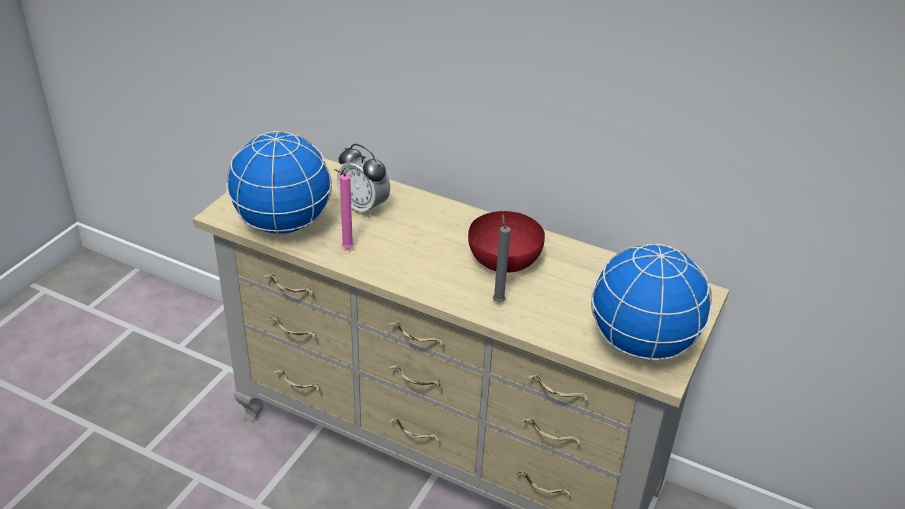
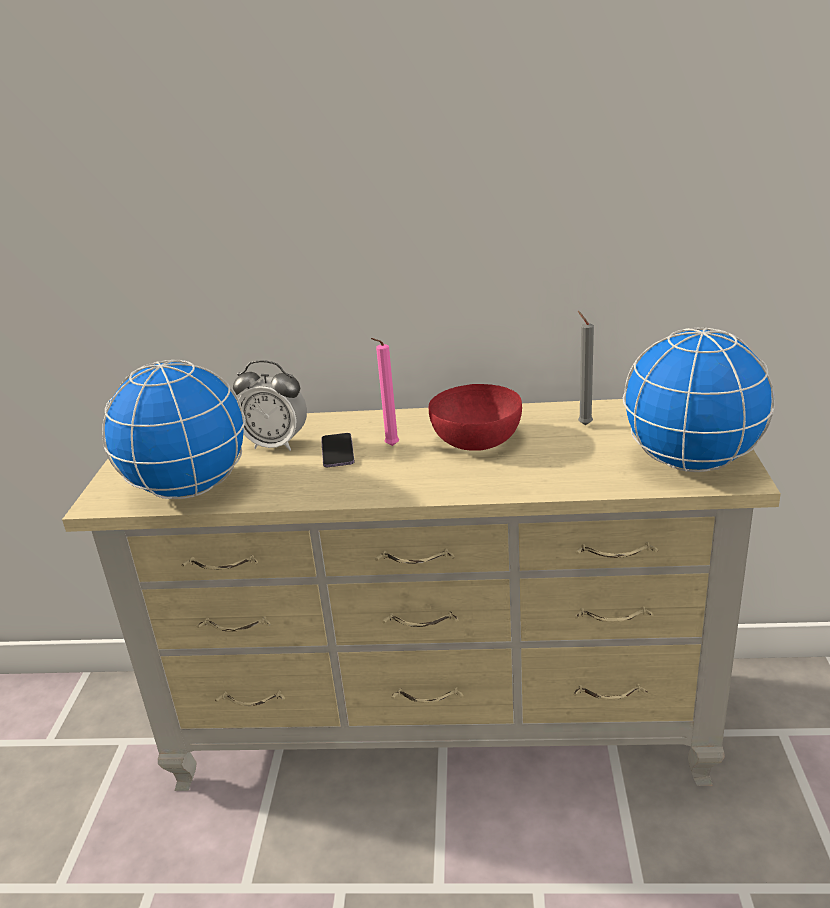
camera: 20 degrees left, 10 degrees down
pink candle [334,169,354,249] -> pink candle moved to [371,338,399,446]
grey candle [493,214,511,303] -> grey candle moved to [578,311,594,425]
none -> phone [321,433,355,467]

